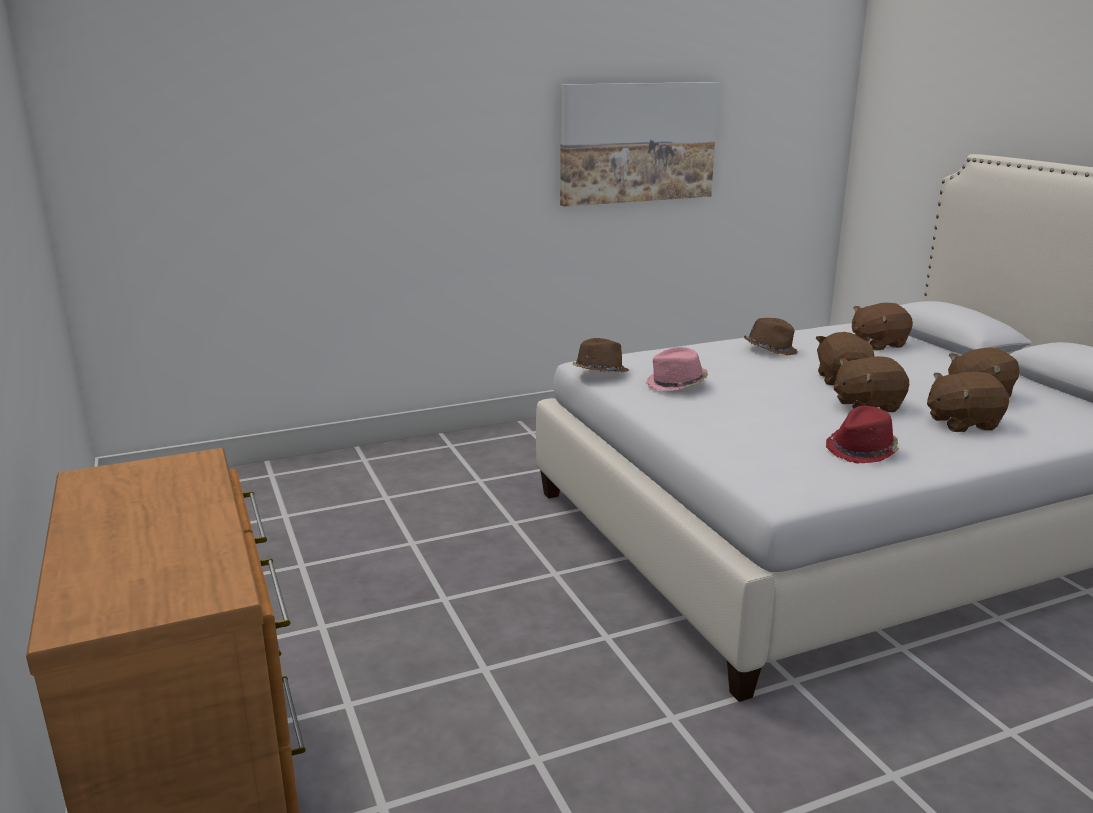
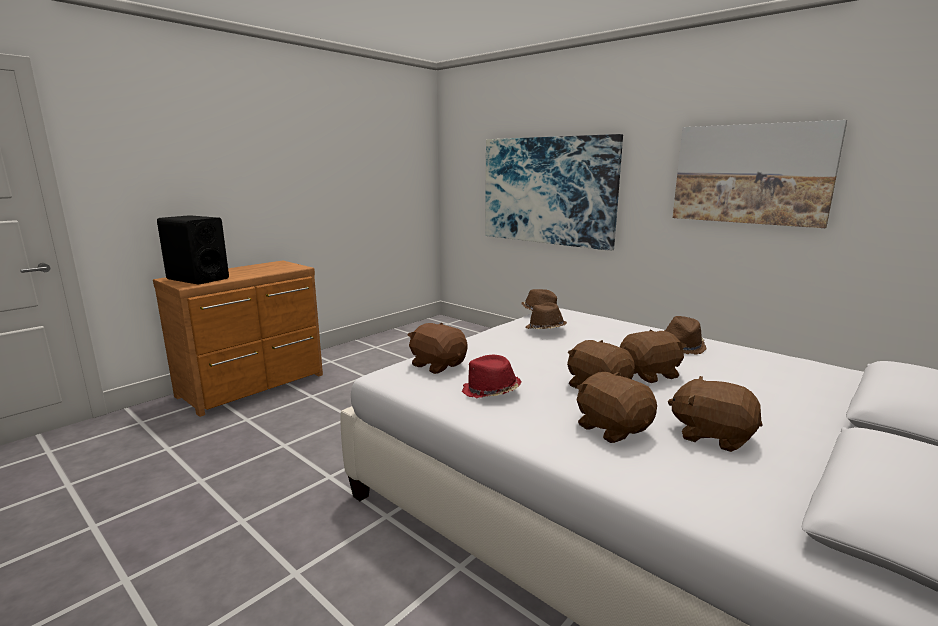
camera: 65 degrees right, 5 degrees down
pink hat [646,347,708,391] -> brown hat [525,303,567,329]
brown plush toy [852,303,913,351] -> brown plush toy moved to [408,323,468,374]
none -> black speaker [157,215,229,285]
none -> picture [485,134,623,251]

